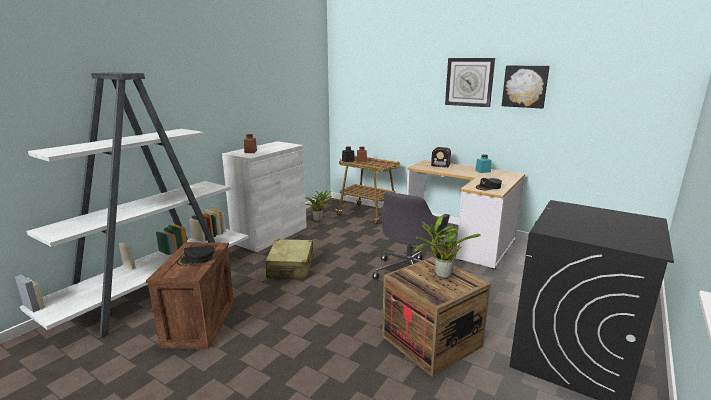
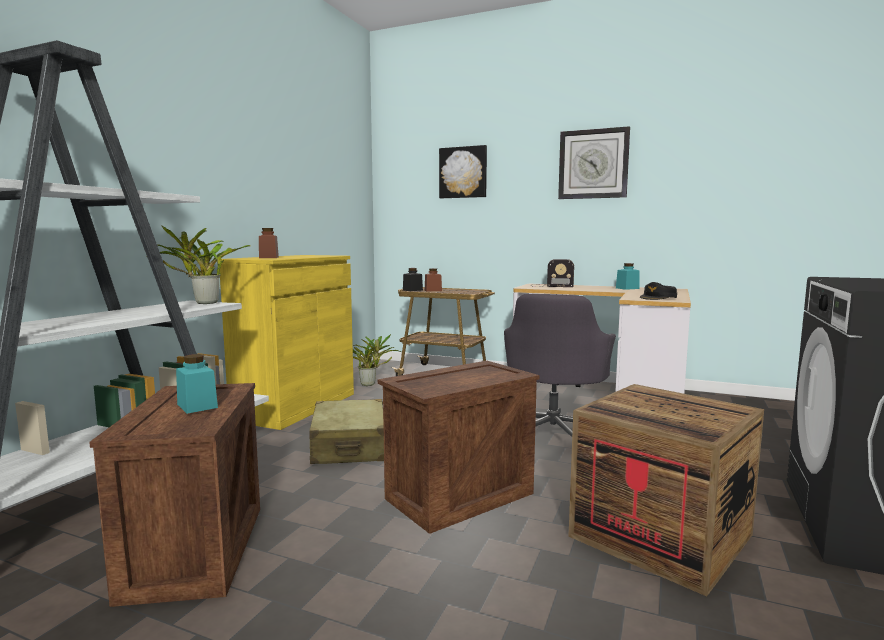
camera: 10 degrees left, 10 degrees down
black cap [177,246,214,266] -> turquoise jar [176,354,218,414]
white cabinet [222,141,307,252] -> yellow cabinet [220,255,354,430]
potted plant [414,216,481,278] -> potted plant moved to [157,225,251,304]
picture [502,66,550,109] -> picture moved to [439,145,487,198]
none -> crate [378,361,540,534]

